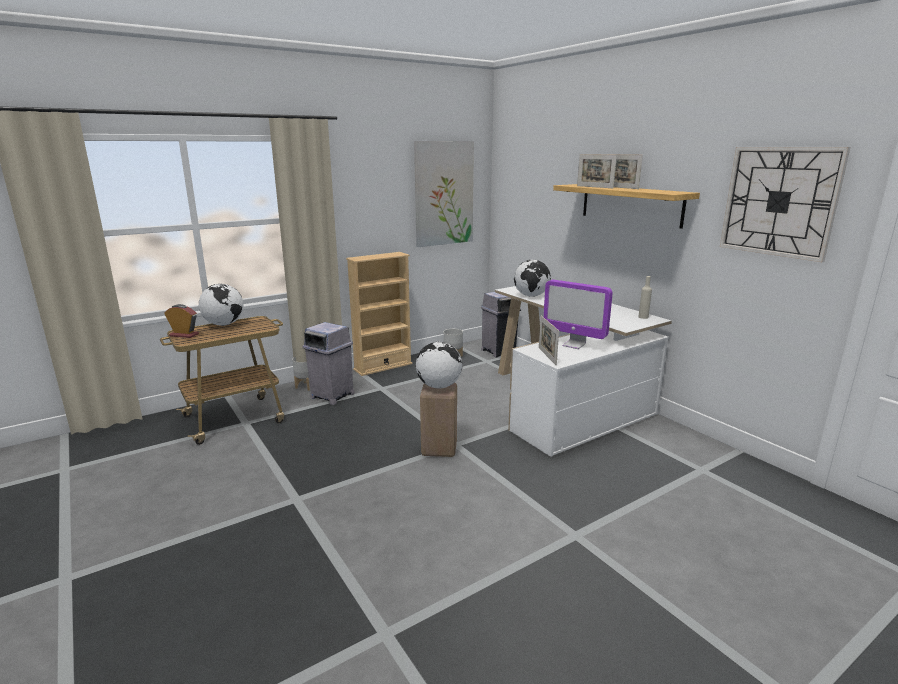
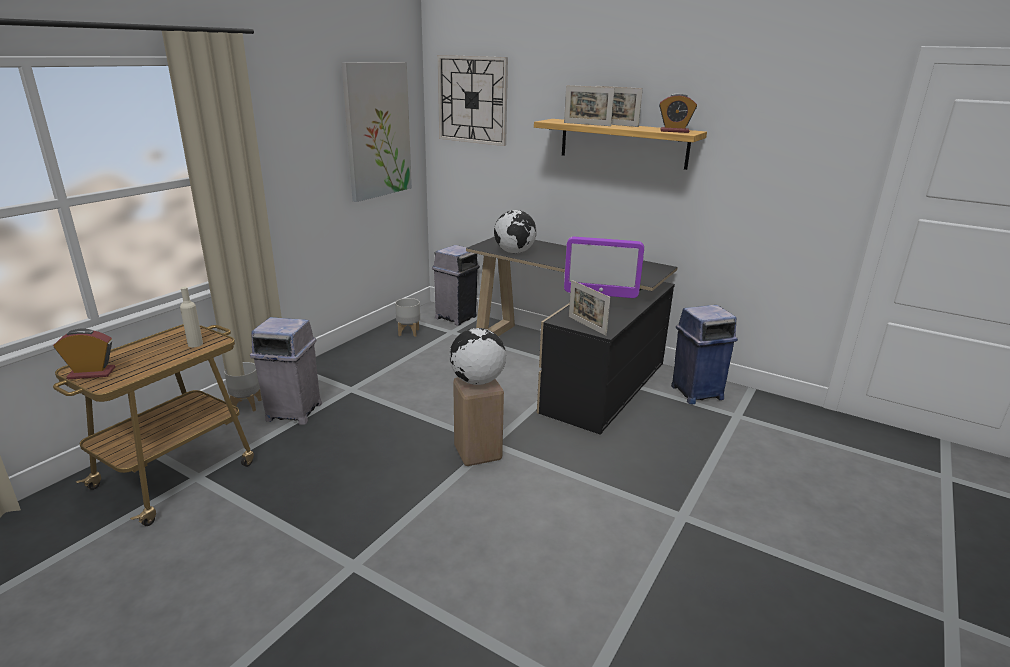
camera: 25 degrees left, 5 degrees up
globe [199,284,244,326] -> none
beige bookcase [346,252,412,376] -> none
white desk [495,286,672,457] -> black desk [466,237,678,435]
beige bottle [638,276,652,319] -> beige bottle moved to [180,287,203,347]
wall clock [720,147,851,262] -> wall clock moved to [438,55,508,146]
none -> alarm clock [659,93,697,133]
none -> blue trash can [671,305,738,404]

